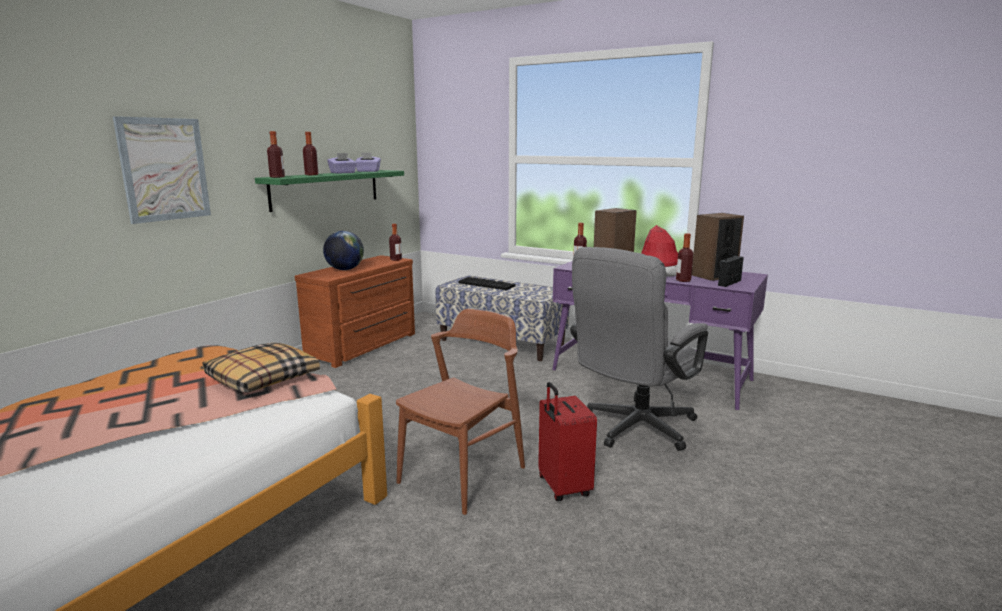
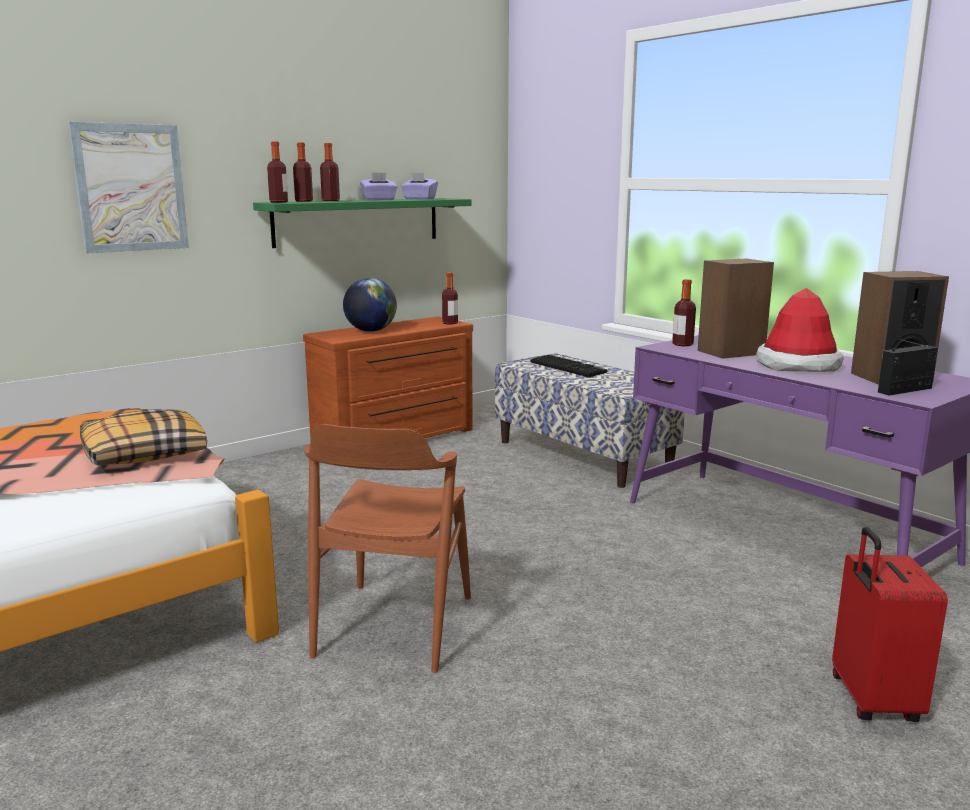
camera: 20 degrees right, 0 degrees up
brown chair [396,309,525,515] -> brown chair turned 135 degrees clockwise [304,424,471,673]
red suitcase [538,382,597,501] -> red suitcase moved to [832,527,948,722]
grey office chair [570,247,708,451] -> none
bottle [676,233,693,282] -> bottle moved to [293,142,313,202]

